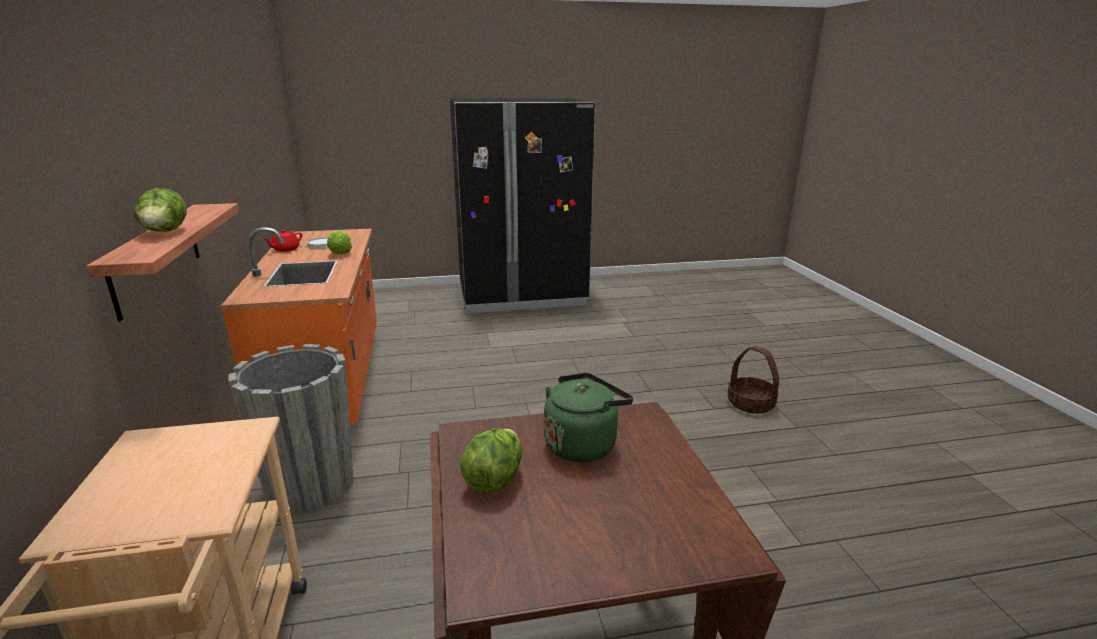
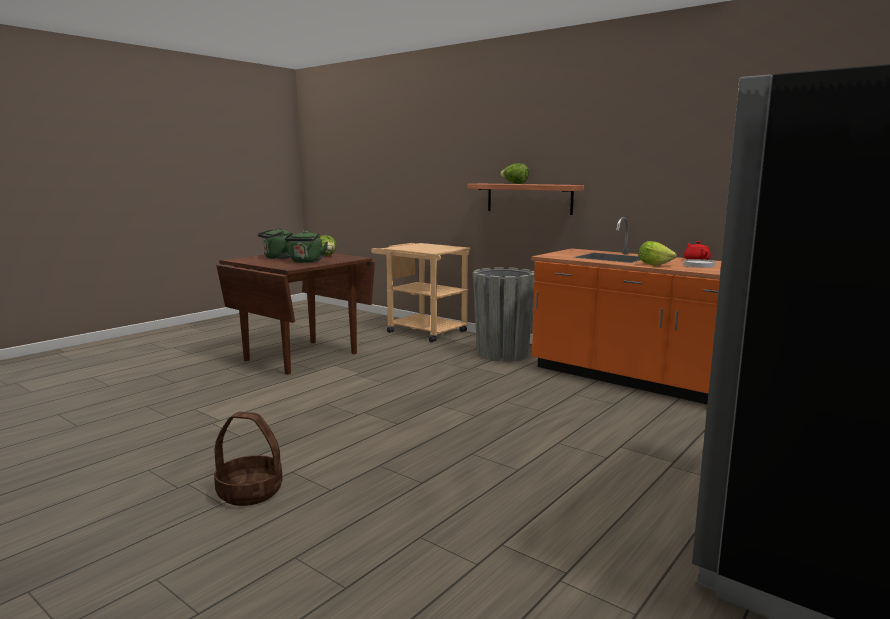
camera: 140 degrees right, 10 degrees down
none -> green kettle [258,228,292,259]

